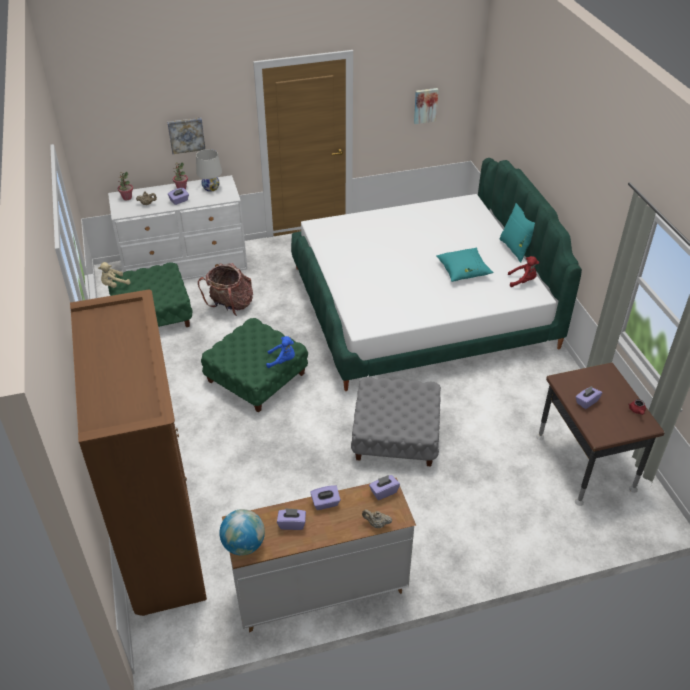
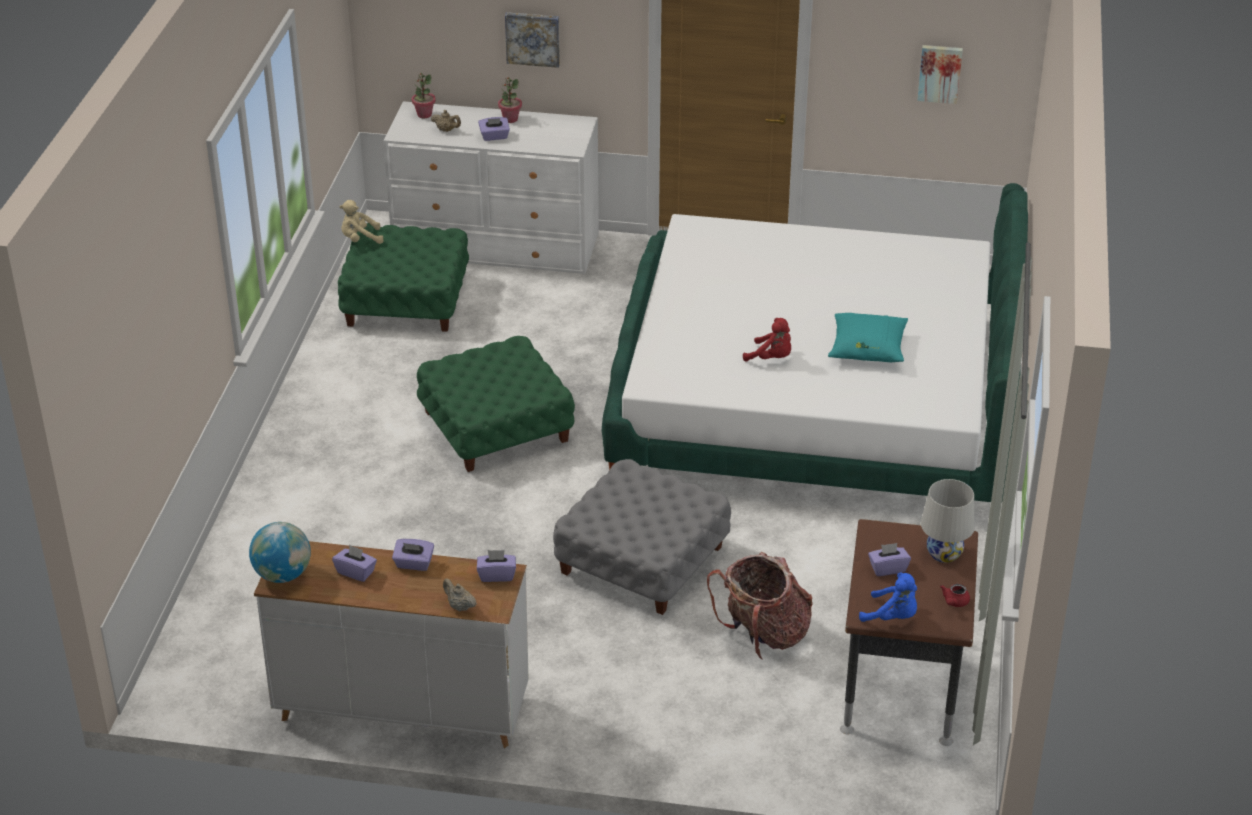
camera: 25 degrees right, 5 degrees down
brown wardrobe [70,290,207,616] -> none
white table lamp [196,149,222,192] -> white table lamp moved to [921,479,975,563]
backpack [198,263,253,316] -> backpack moved to [707,552,813,659]
blue plush toy [266,336,295,368] -> blue plush toy moved to [859,572,917,622]
turquoise pillow [499,203,535,263] -> none
red plush toy [508,256,539,287] -> red plush toy moved to [743,318,791,362]

